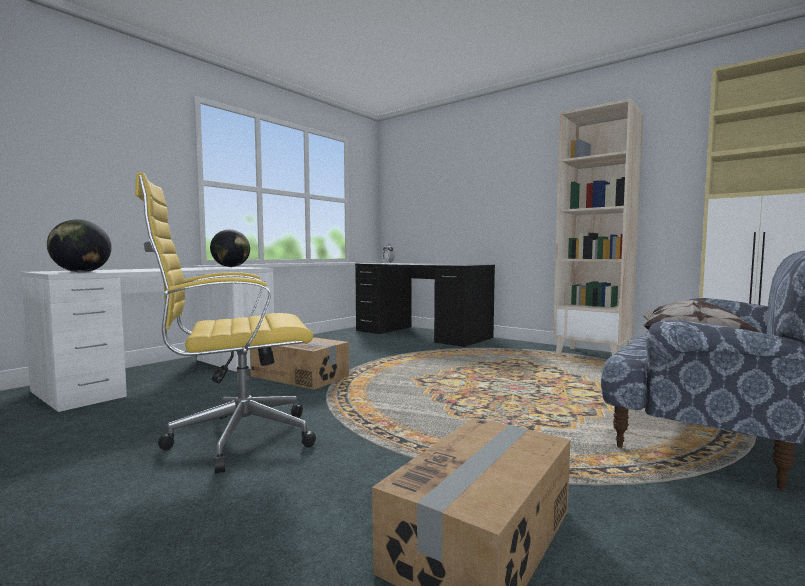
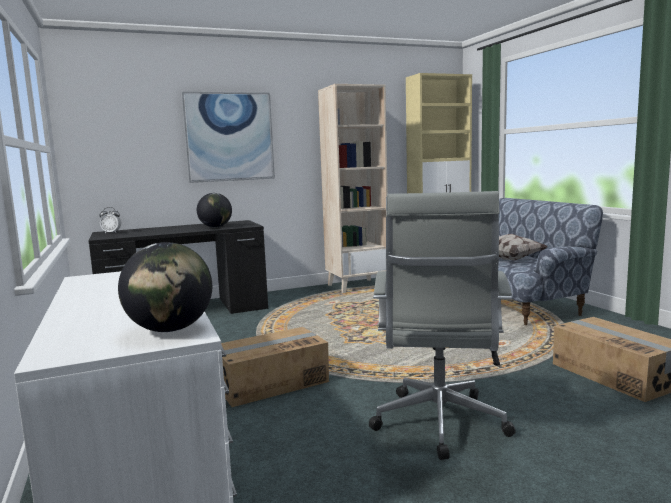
camera: 60 degrees left, 5 degrees up
yellow office chair [135,172,316,474] -> grey office chair [369,191,516,460]
globe [210,229,250,267] -> globe moved to [197,193,232,228]
none -> picture [181,92,275,183]

